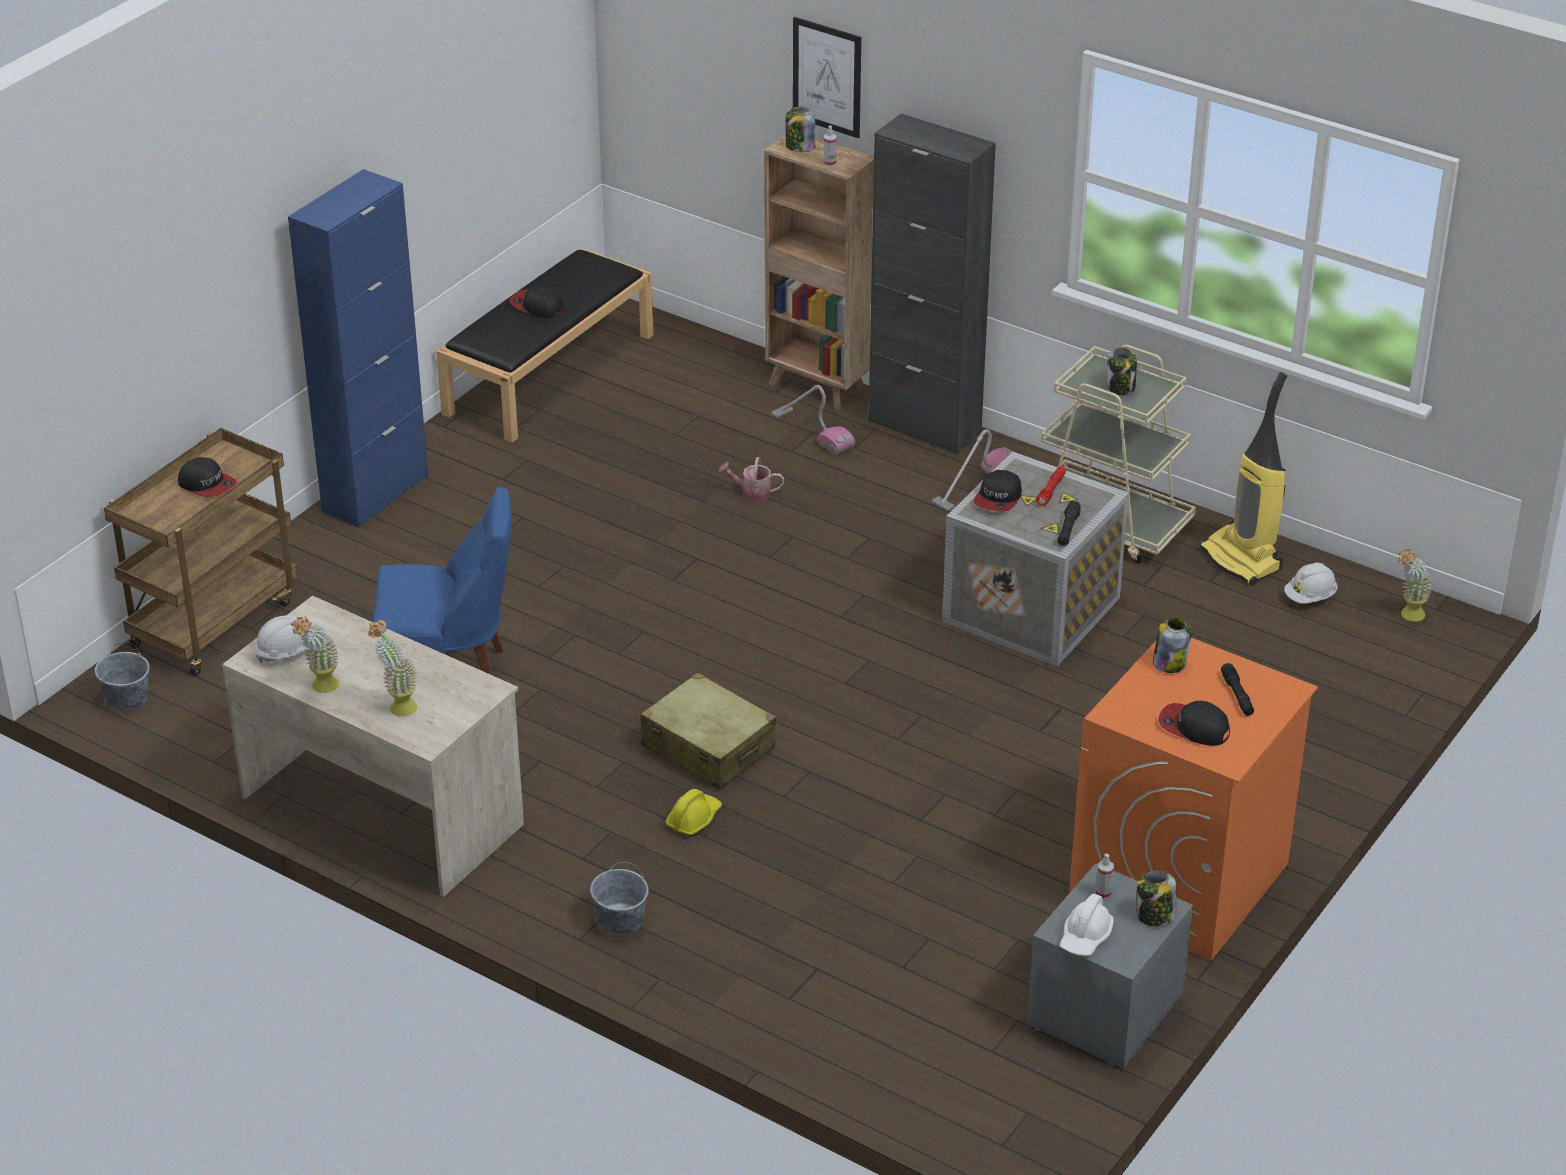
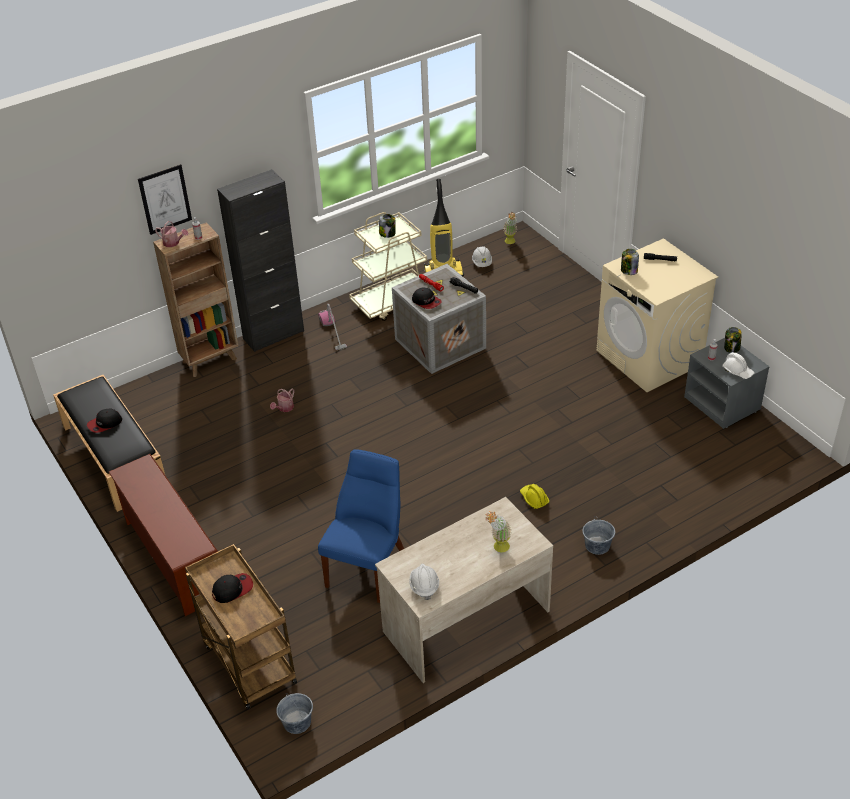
camera: 65 degrees left, 5 degrees up
blue cabinet [288,169,428,528] -> brown shoe rack [109,454,218,616]
potted plant [291,616,339,693] -> none
beige suitcase [641,672,776,790] -> none
vacuum cleaner [771,385,855,455] -> none
jar [786,106,815,152] -> watering can [155,221,188,247]
orange washing machine [1069,638,1318,961] -> beige washing machine [596,238,718,392]
cap [1158,701,1230,746] -> none

